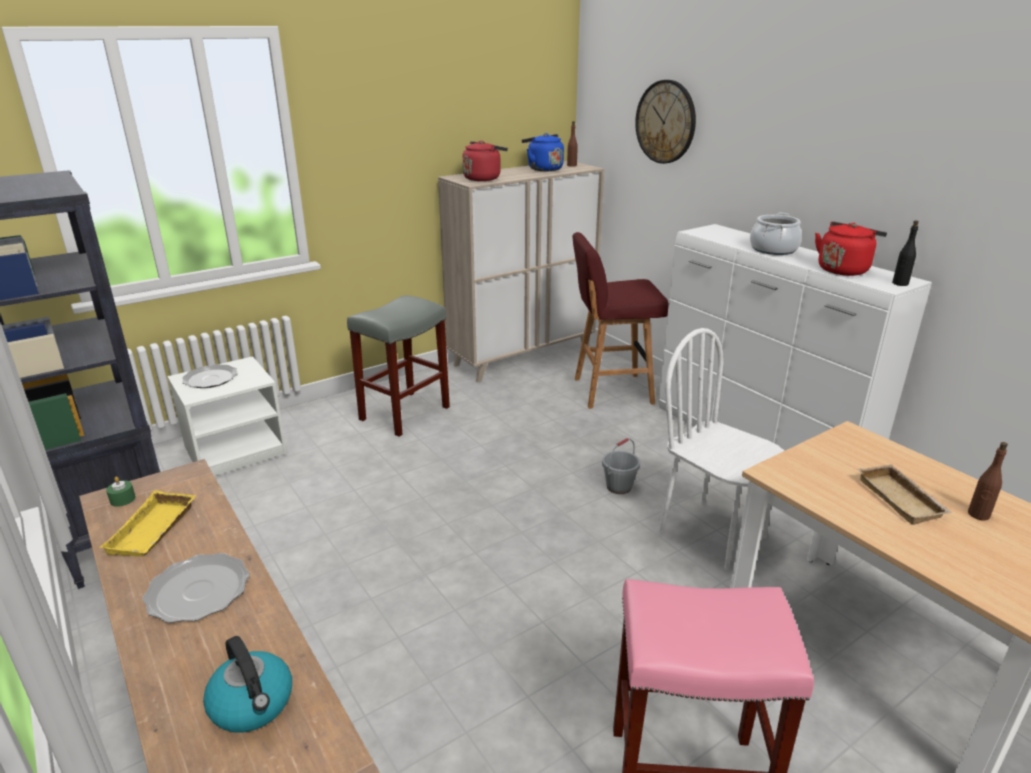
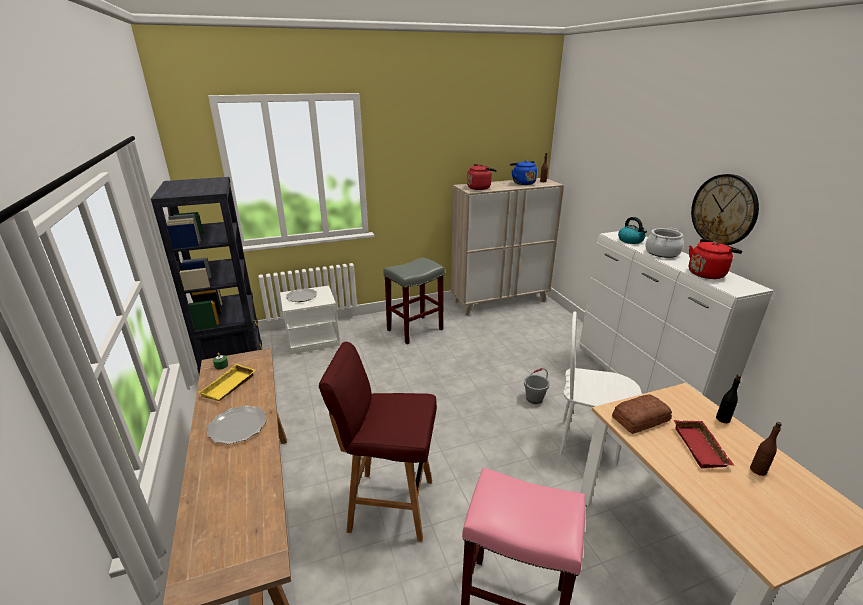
camera: 15 degrees right, 0 degrees up
kettle [203,636,292,732] -> kettle moved to [618,217,647,244]
red stool [572,232,669,409] -> red stool moved to [319,342,437,542]
wall clock [635,80,696,164] -> wall clock moved to [691,174,759,245]
white chair [659,328,784,570] -> white chair turned 45 degrees counterclockwise [560,311,641,466]
beige tray [858,464,952,525] -> red tray [674,420,734,469]
black bottle [892,220,919,286] -> black bottle moved to [716,375,741,423]
none -> bread [612,394,672,434]

